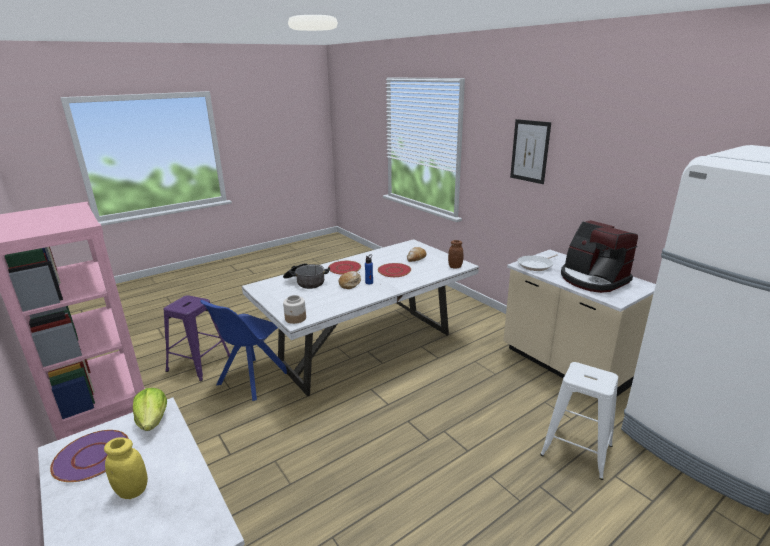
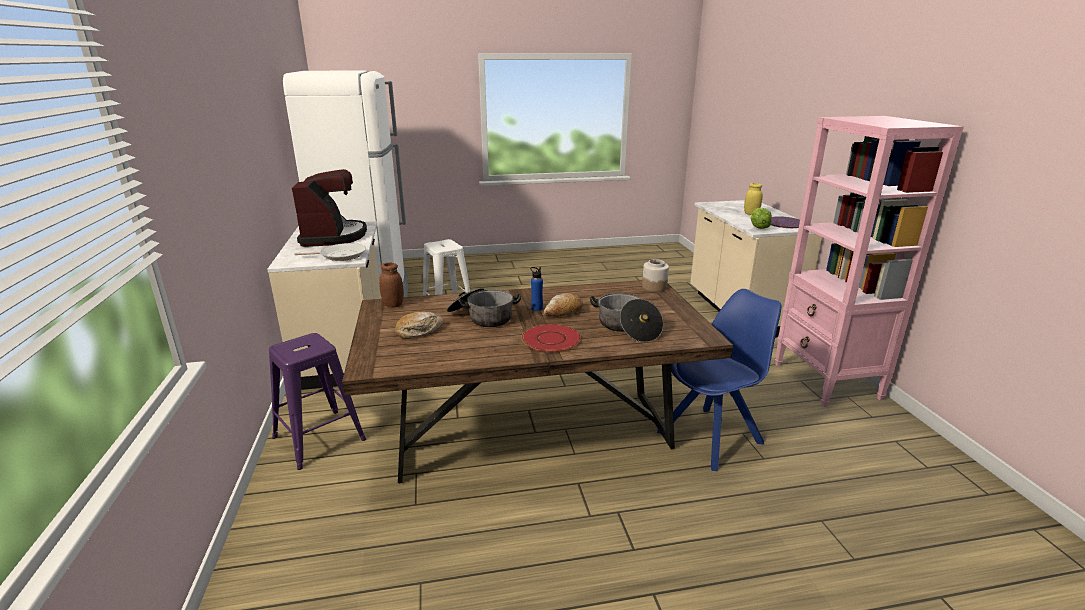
camera: 155 degrees left, 0 degrees up
purple stool [163,295,230,381] -> purple stool moved to [269,333,366,470]
white dining table [242,239,479,396] -> brown dining table [342,280,733,484]
red plate [378,263,411,277] -> cooking pot [447,288,521,327]
picture [510,119,551,184] -> none

